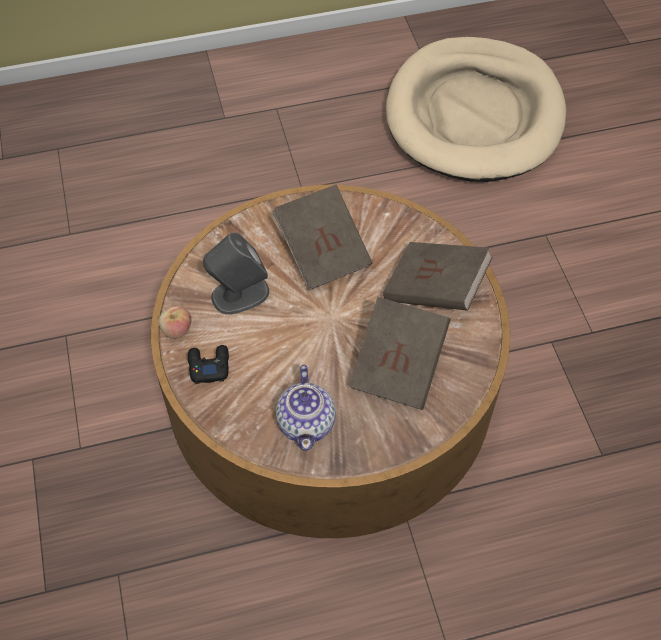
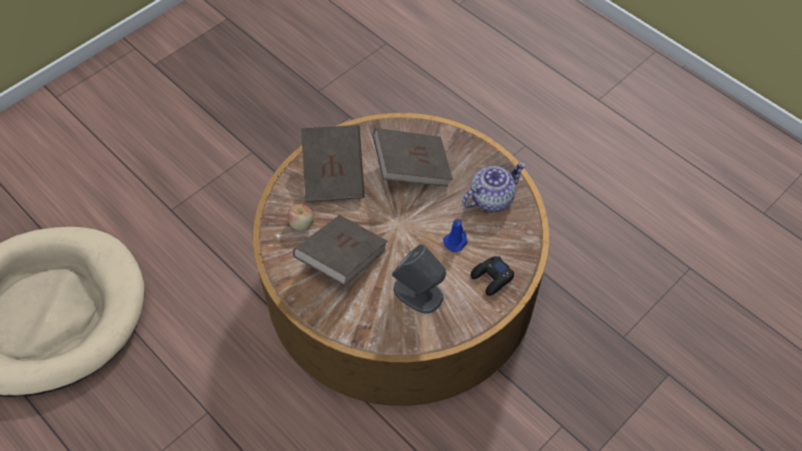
camera: 120 degrees left, 0 degrees up
apple [159,306,192,339] -> apple moved to [287,204,314,231]
none -> blue candle [443,218,468,252]

